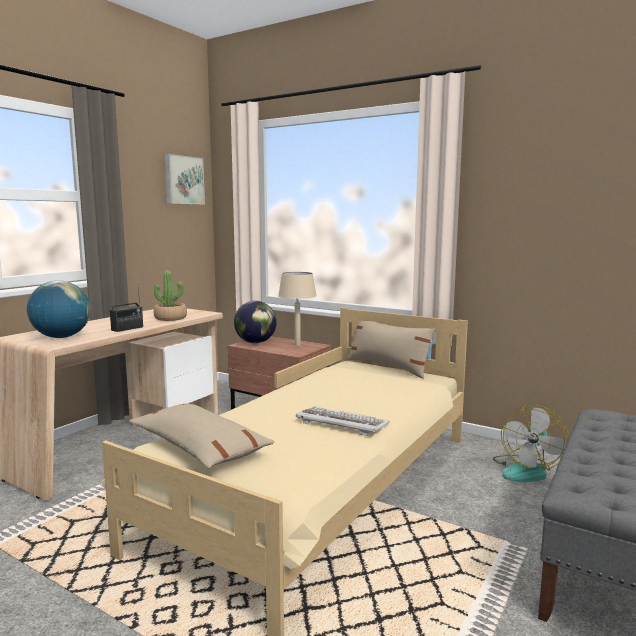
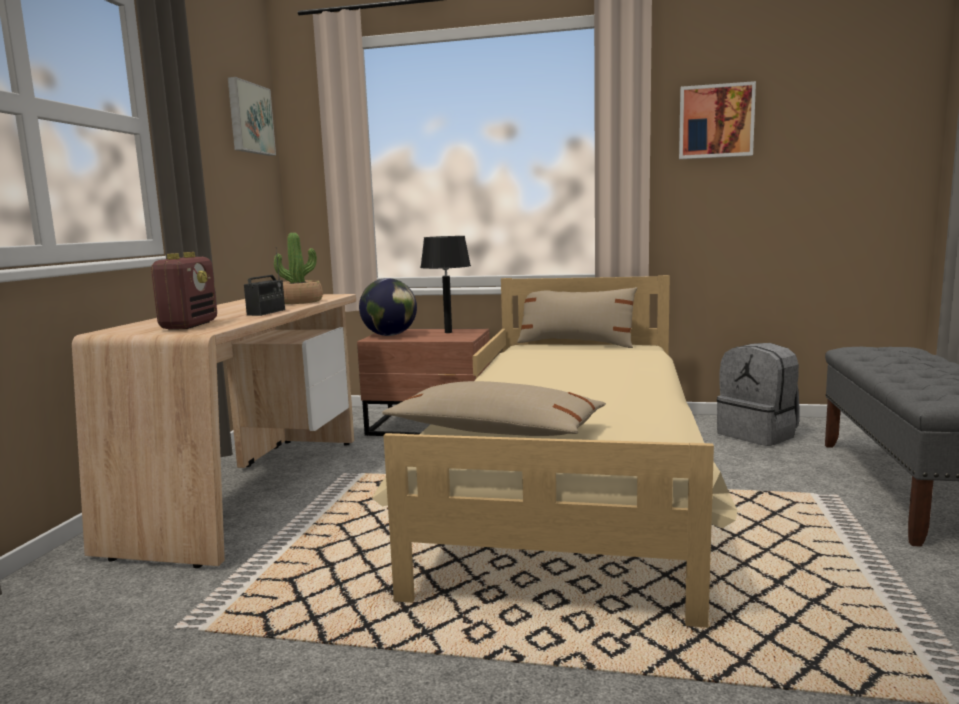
camera: 20 degrees left, 0 degrees up
globe [27,280,90,338] -> radio [151,252,217,330]
beige table lamp [278,272,317,346] -> black table lamp [420,236,471,333]
keyboard [296,406,390,436] -> none
fan [493,405,569,482] -> grey backpack [717,343,800,446]
none -> picture [679,81,756,159]

